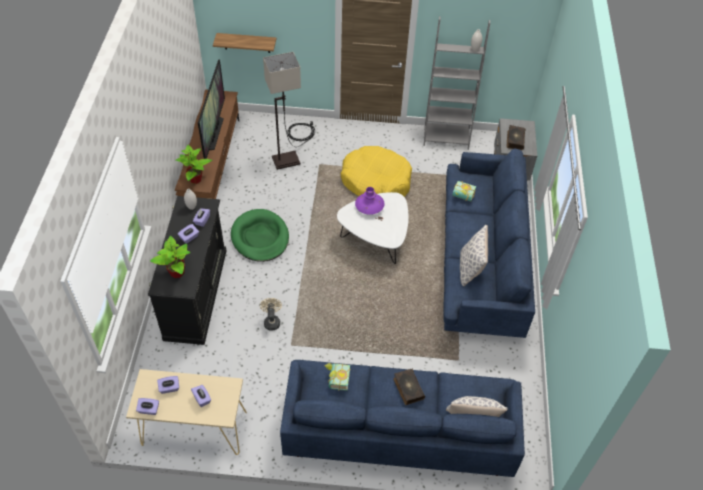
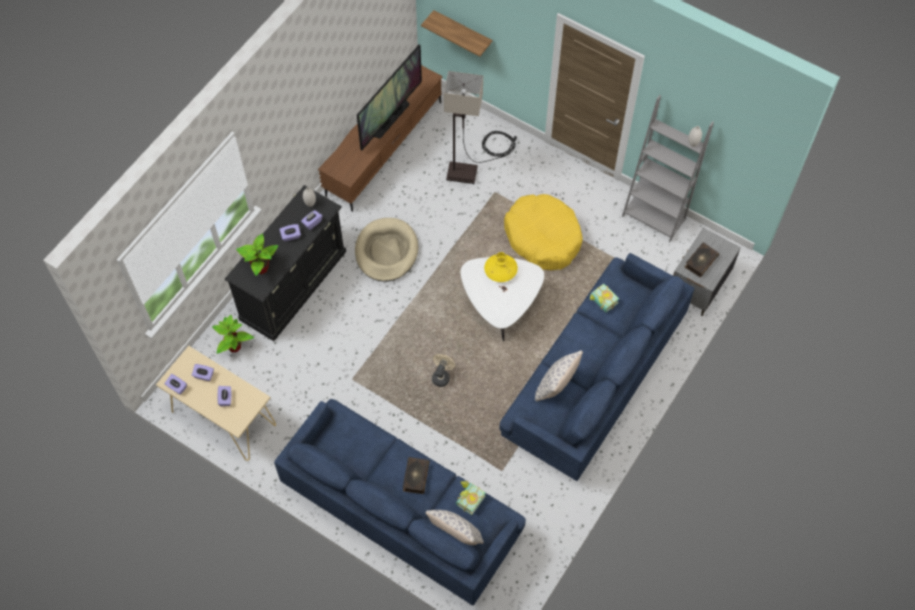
camera: 30 degrees right, 10 degrees up
potted plant [176,145,212,184] -> potted plant moved to [212,315,254,354]
green dog bed [231,209,289,262] -> beige dog bed [355,218,418,282]
beige fan [260,298,282,331] -> beige fan moved to [432,354,455,387]
book [325,363,351,391] -> book moved to [456,481,486,515]
purple vase [355,187,385,215] -> yellow vase [484,252,518,282]

